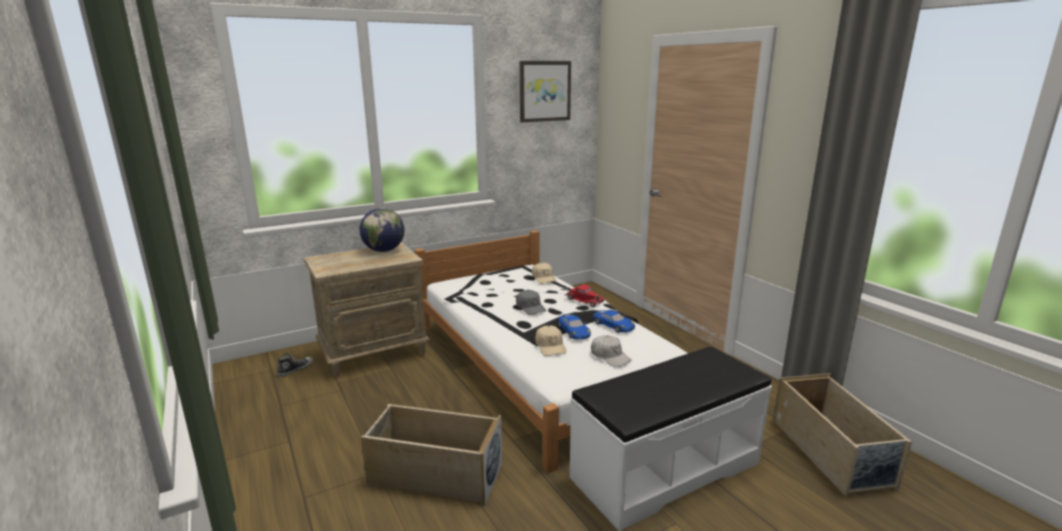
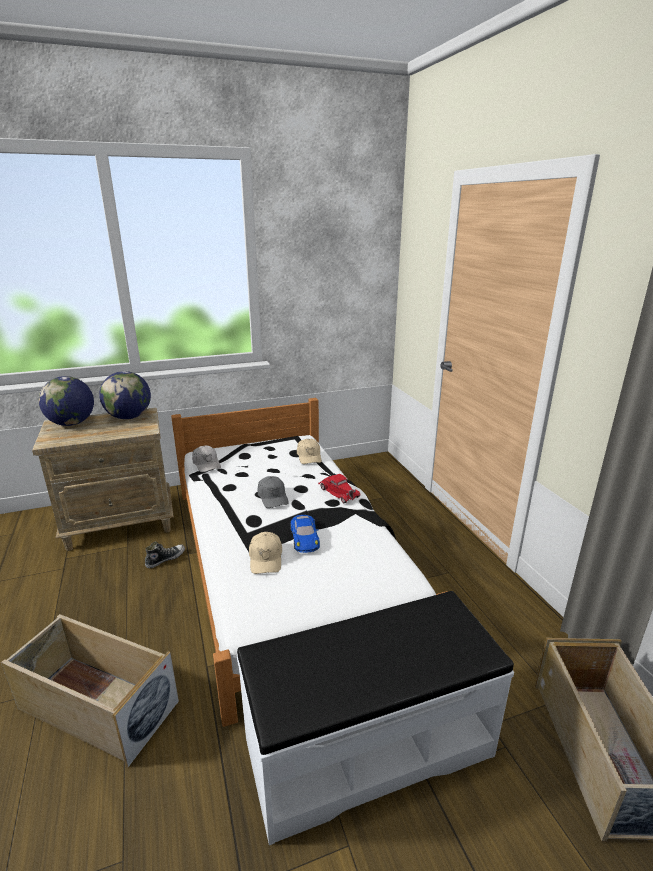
camera: 10 degrees right, 5 degrees up
shoe [277,352,313,377] -> shoe moved to [145,542,185,568]
picture [520,61,571,123] -> none
white cap [591,335,632,367] -> white cap moved to [192,446,221,473]
blue toy car [593,310,635,333] -> none
none -> globe [39,376,94,426]

